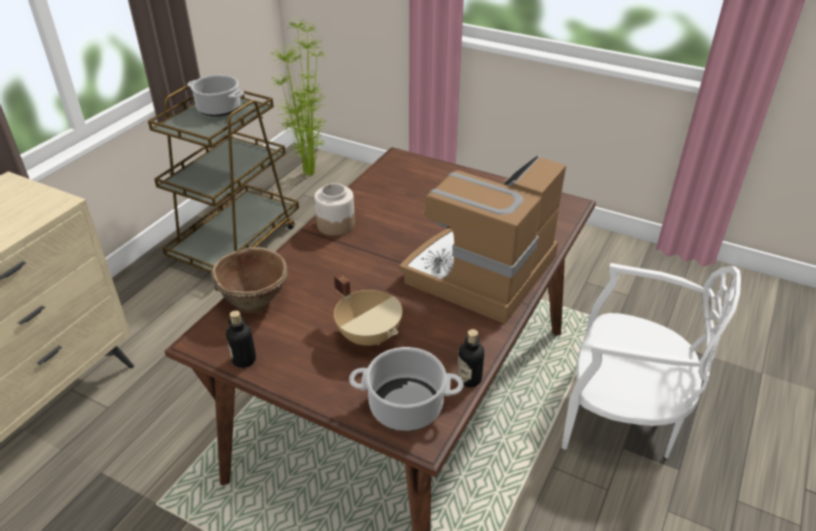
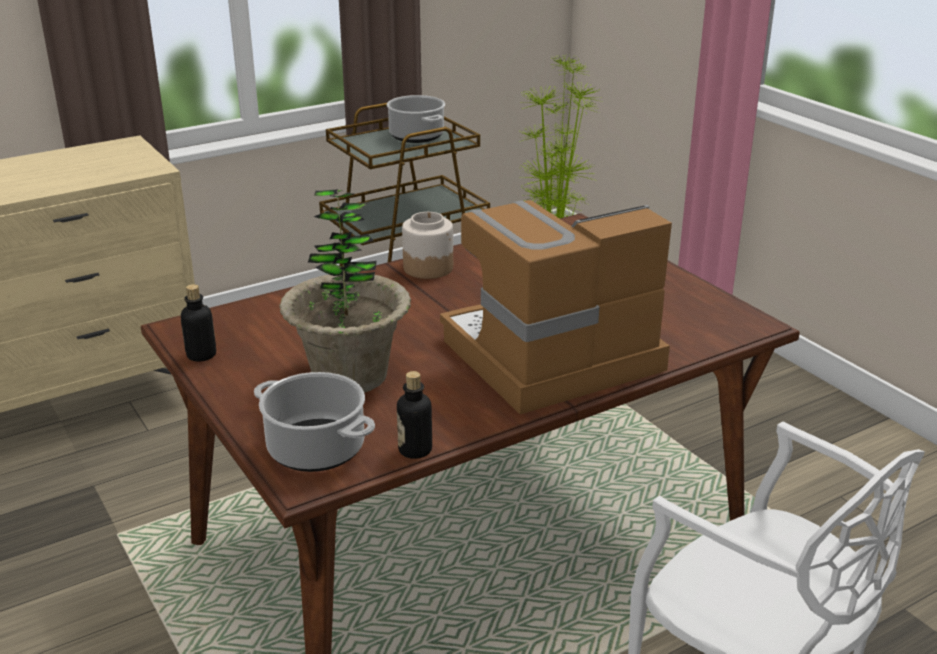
camera: 30 degrees right, 10 degrees down
brown bowl [211,247,288,313] -> none
beige cooking pot [334,274,402,346] -> potted plant [279,189,411,393]

